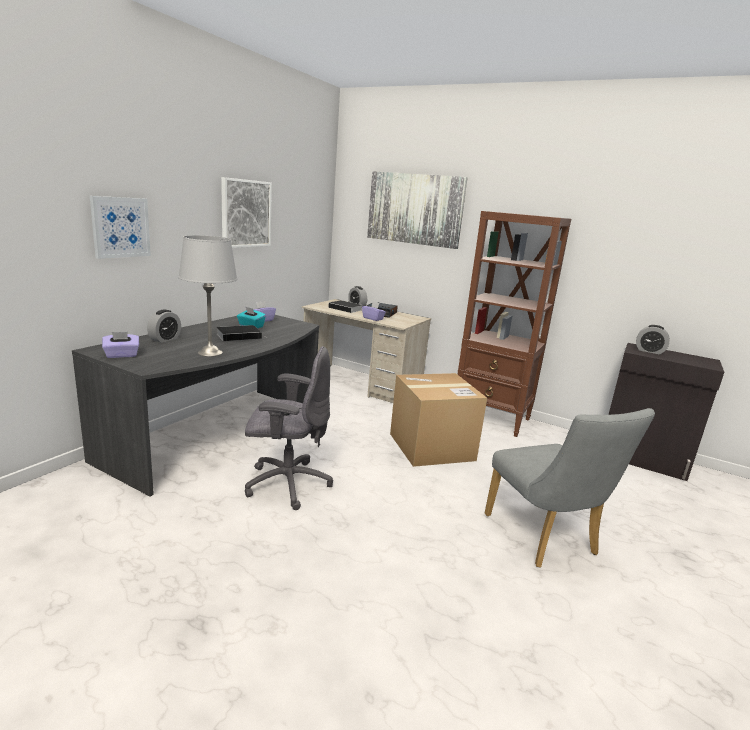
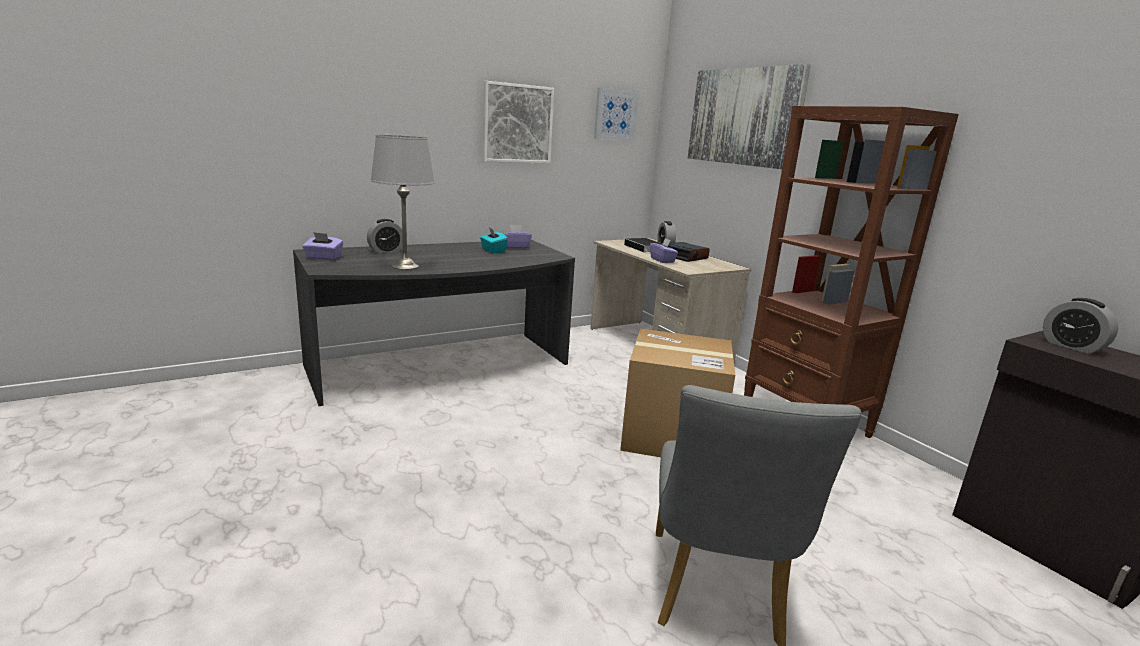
camera: 30 degrees right, 0 degrees up
picture [90,196,151,259] -> picture moved to [594,87,639,141]
book [217,325,268,341] -> none
grey office chair [245,346,333,510] -> none

